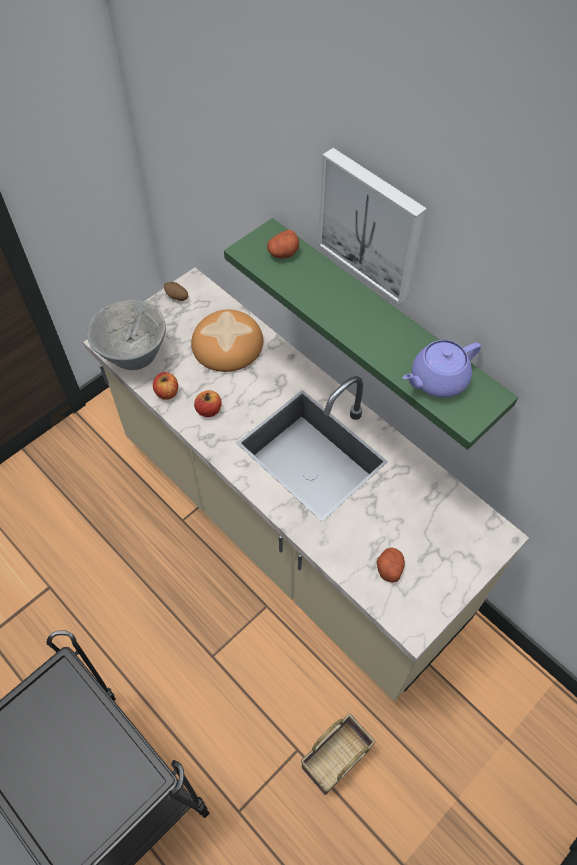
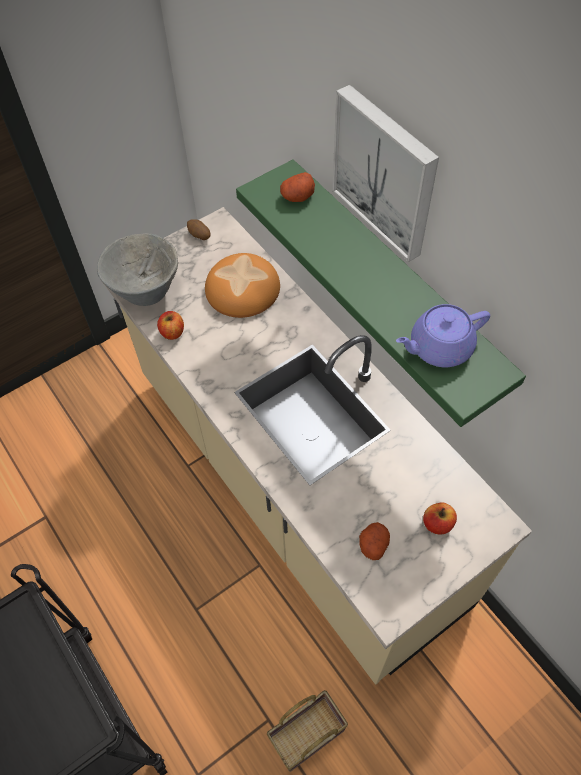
camera: 10 degrees right, 0 degrees up
apple [194,390,222,417] -> apple moved to [423,502,457,534]

